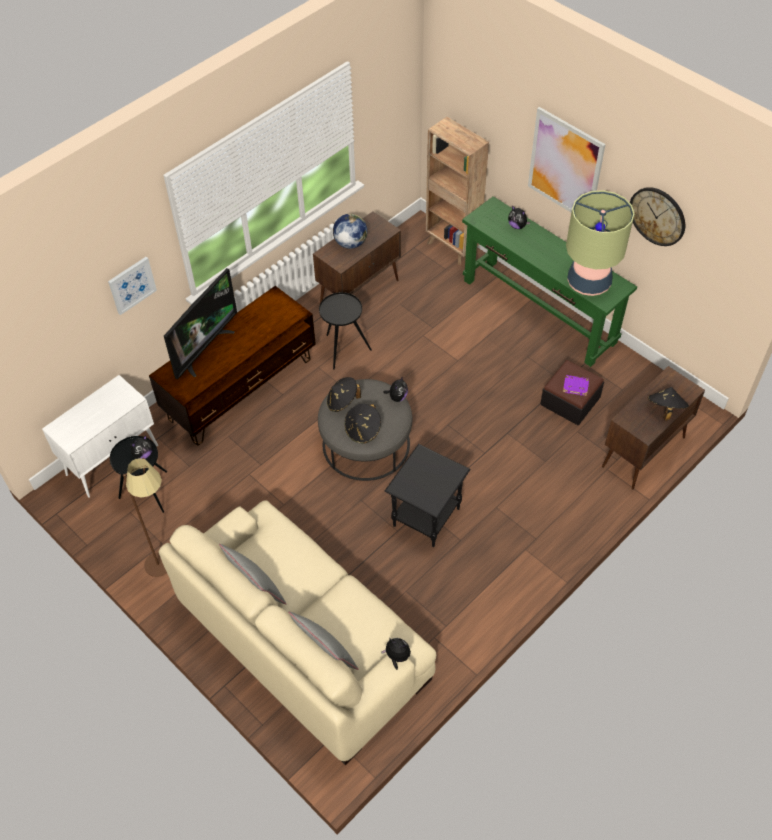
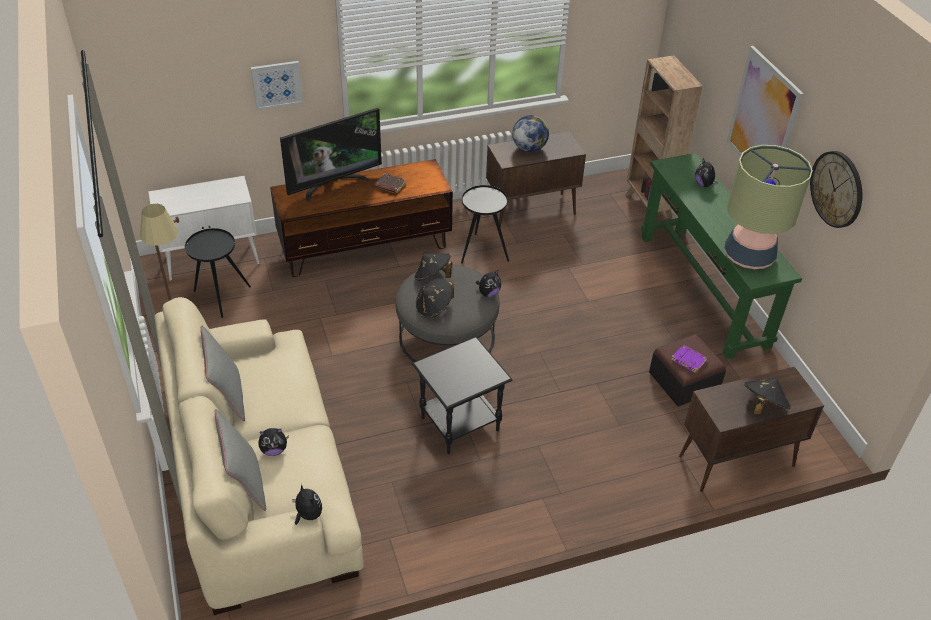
camera: 25 degrees right, 10 degrees down
plush toy [130,436,153,459] -> plush toy moved to [258,428,289,456]
none -> brown book [375,173,406,194]

